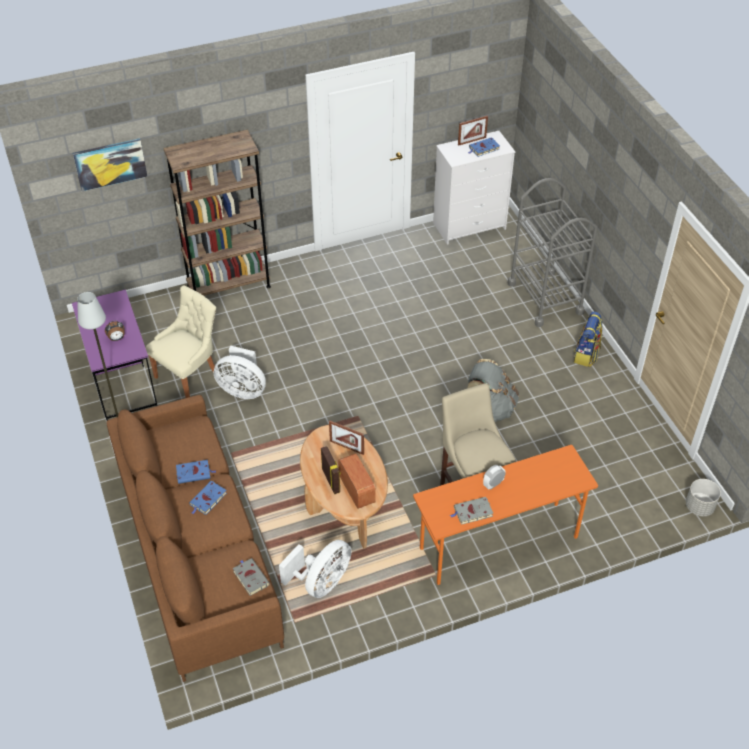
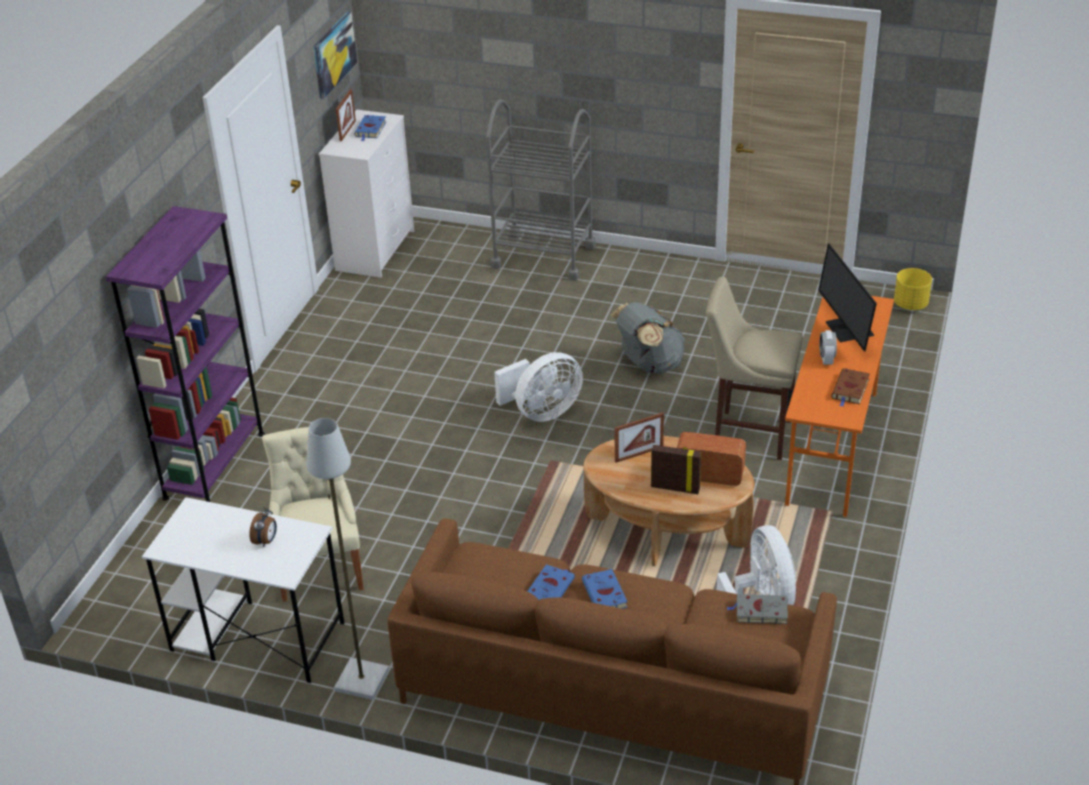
camera: 50 degrees left, 10 degrees down
picture [72,138,148,191] -> picture moved to [313,11,357,99]
purple desk [72,289,157,421] -> white desk [142,497,344,683]
brown bookcase [163,129,271,296] -> purple bookcase [106,206,265,502]
white fan [214,346,266,399] -> white fan moved to [494,352,583,422]
grey book [450,497,494,525] -> brown book [831,368,870,407]
backpack [574,312,603,367] -> none
grey planter [686,479,721,516] -> yellow planter [894,268,932,310]
none -> monitor [818,244,877,351]

